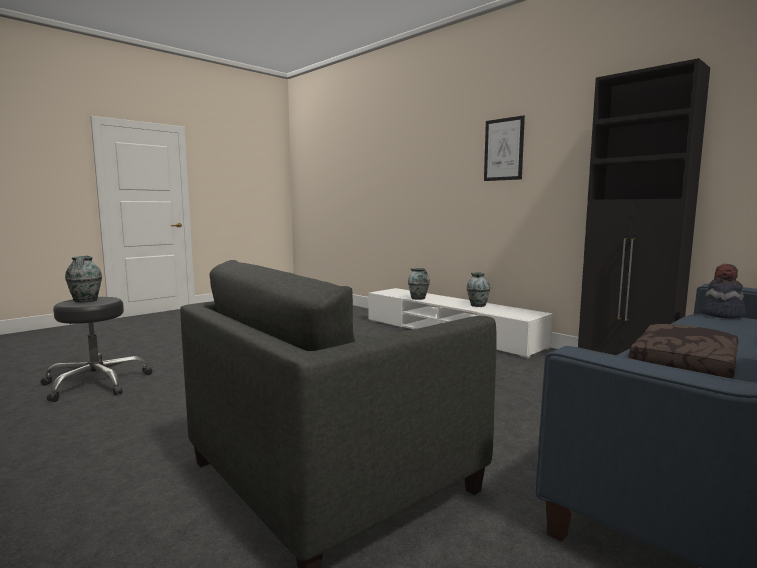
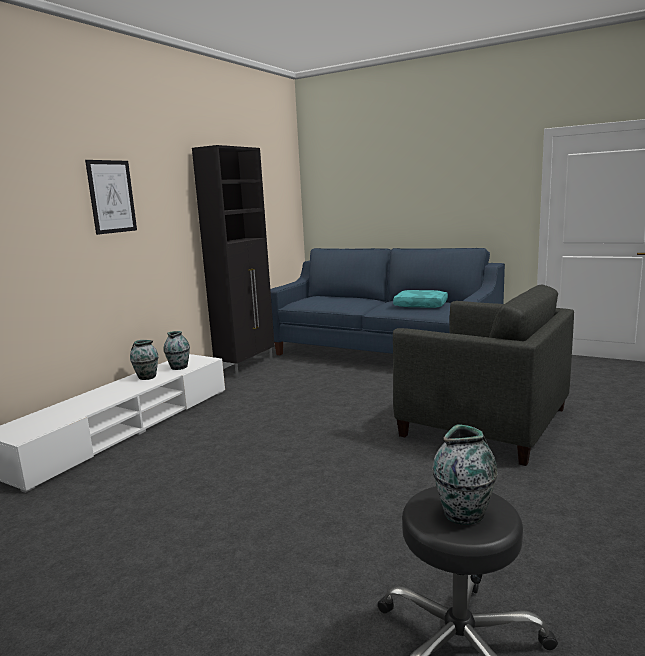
camera: 105 degrees left, 5 degrees up
vase [408,268,430,300] -> vase moved to [163,331,190,370]
brown pillow [629,324,738,379] -> turquoise pillow [393,290,448,308]
hat [700,264,746,318] -> none

